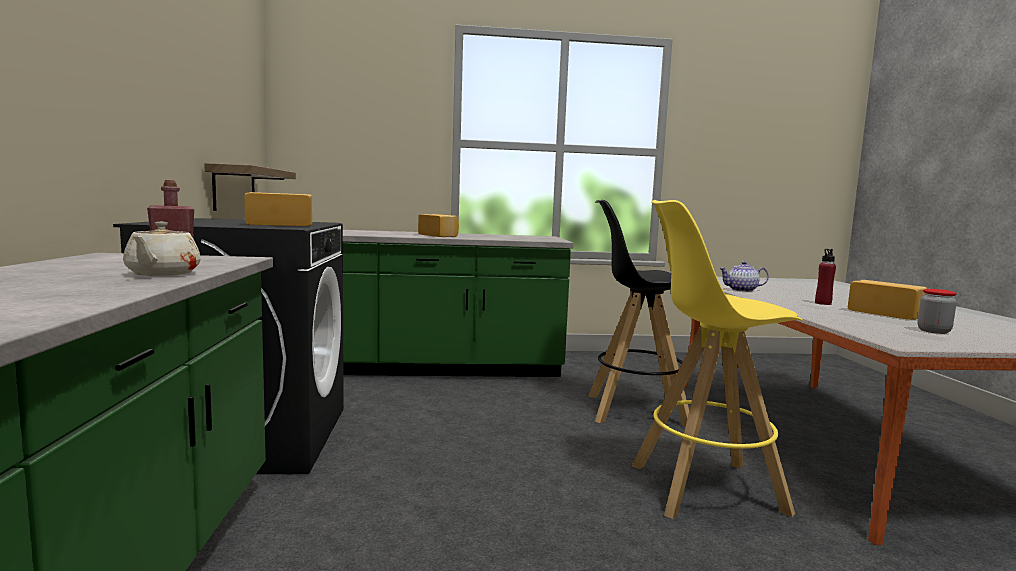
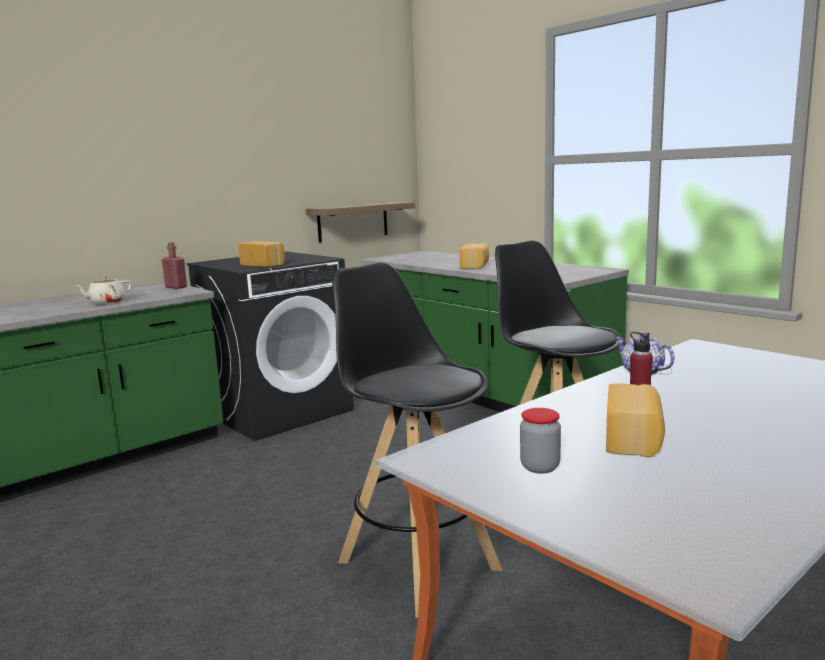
camera: 55 degrees right, 5 degrees up
yellow stool [631,200,804,519] -> black stool [332,263,502,618]

